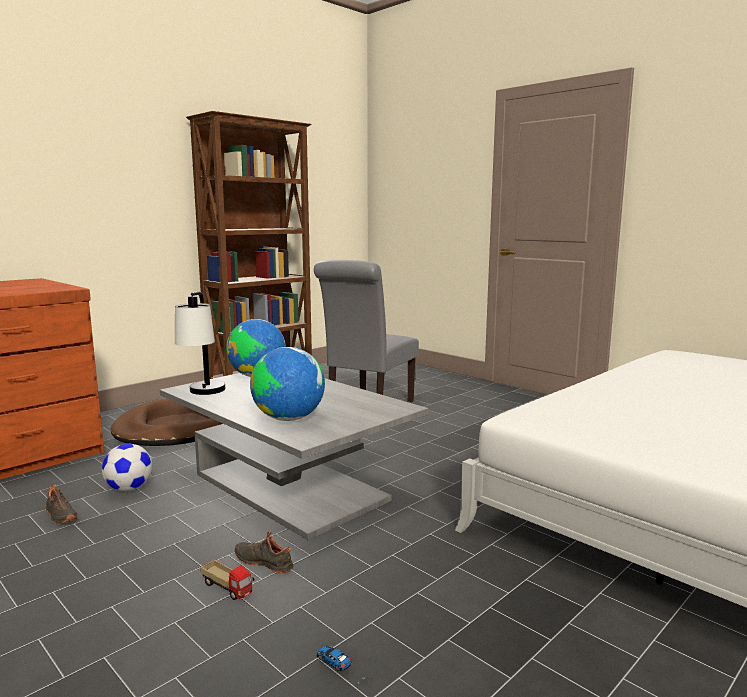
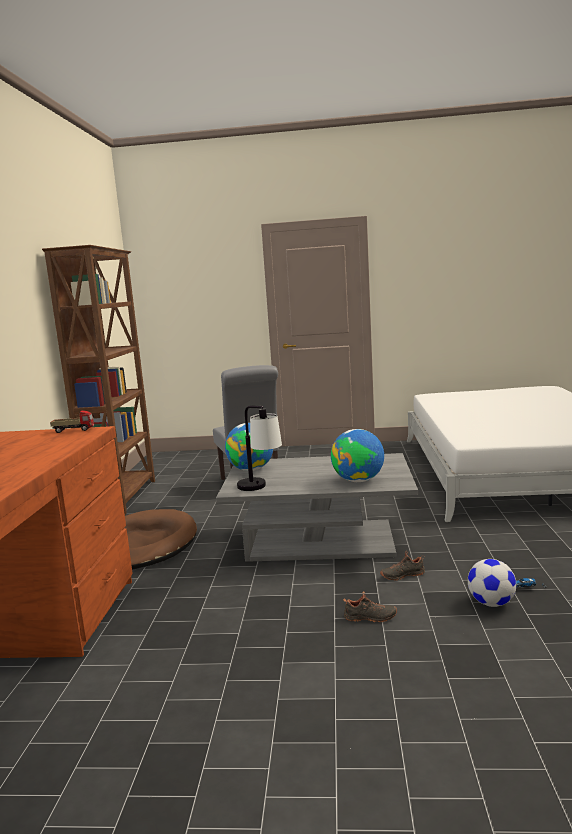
camera: 40 degrees left, 0 degrees up
black shoe [46,484,77,524] -> black shoe moved to [343,592,397,622]
football [102,444,152,491] -> football moved to [468,559,516,607]
toy truck [201,560,254,600] -> toy truck moved to [50,410,94,433]

